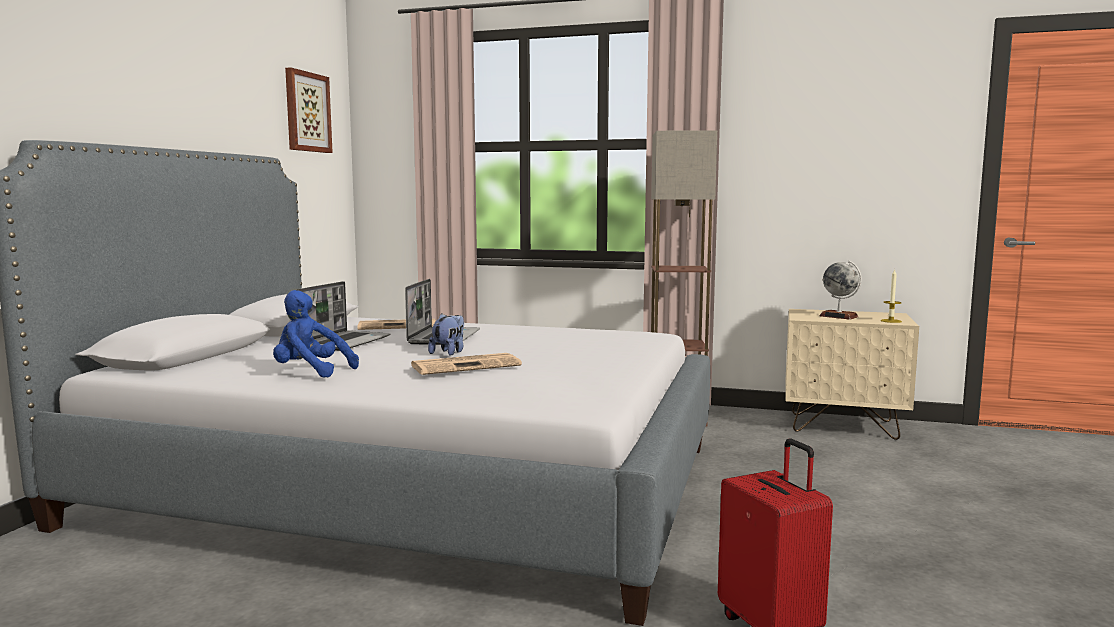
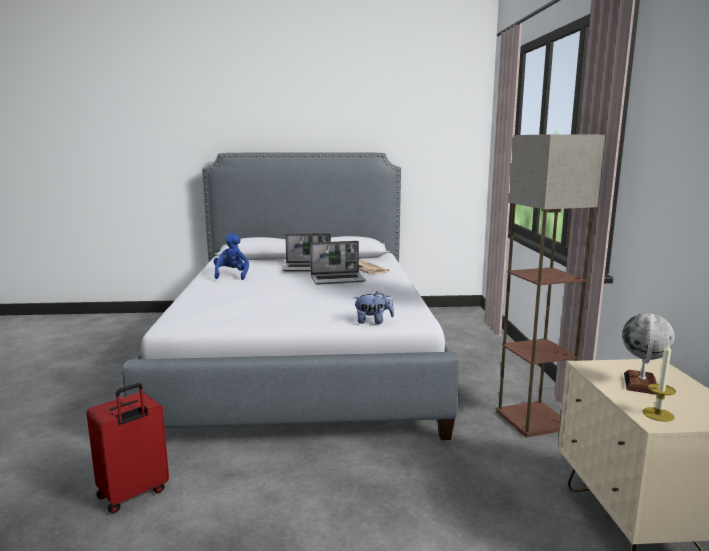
camera: 70 degrees right, 5 degrees up
picture [285,67,333,153] -> none
newspaper [411,353,522,375] -> none
plush toy [428,313,464,356] -> plush toy moved to [354,291,394,324]

